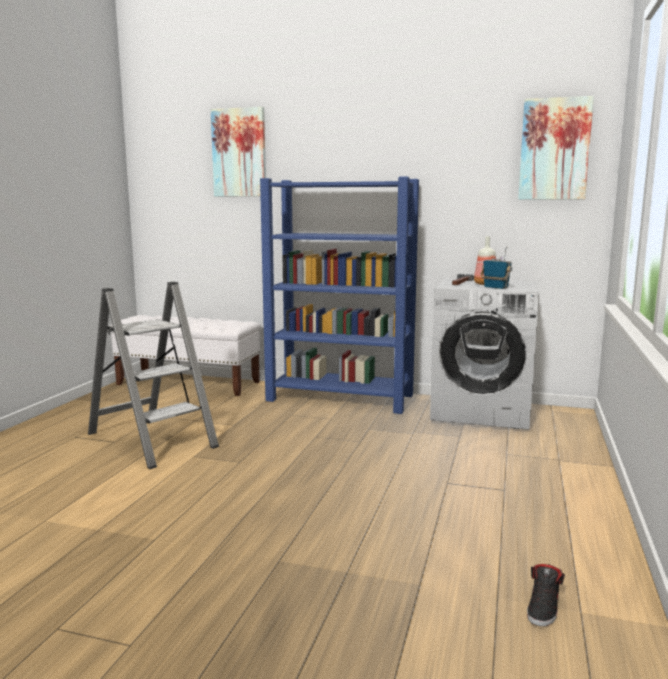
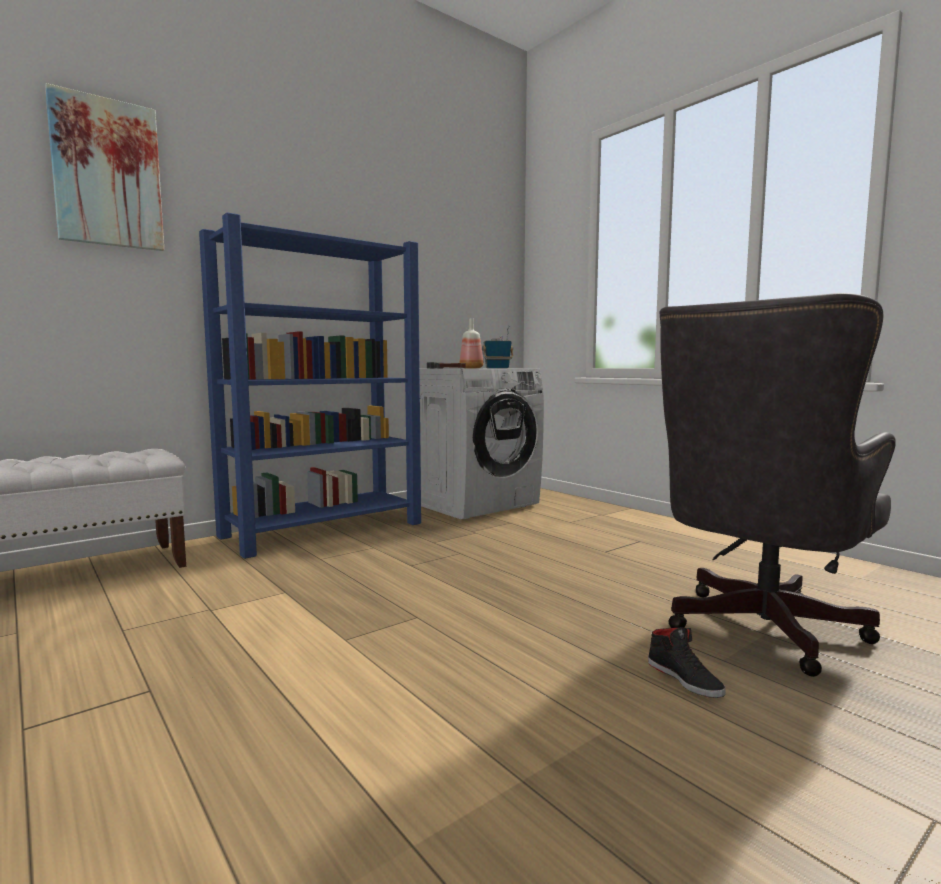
camera: 55 degrees left, 5 degrees down
grey step ladder [88,282,219,469] -> none
picture [518,96,594,200] -> none
black shoe [527,564,565,626] -> black shoe moved to [648,627,726,698]
none -> grey office chair [660,293,896,677]

